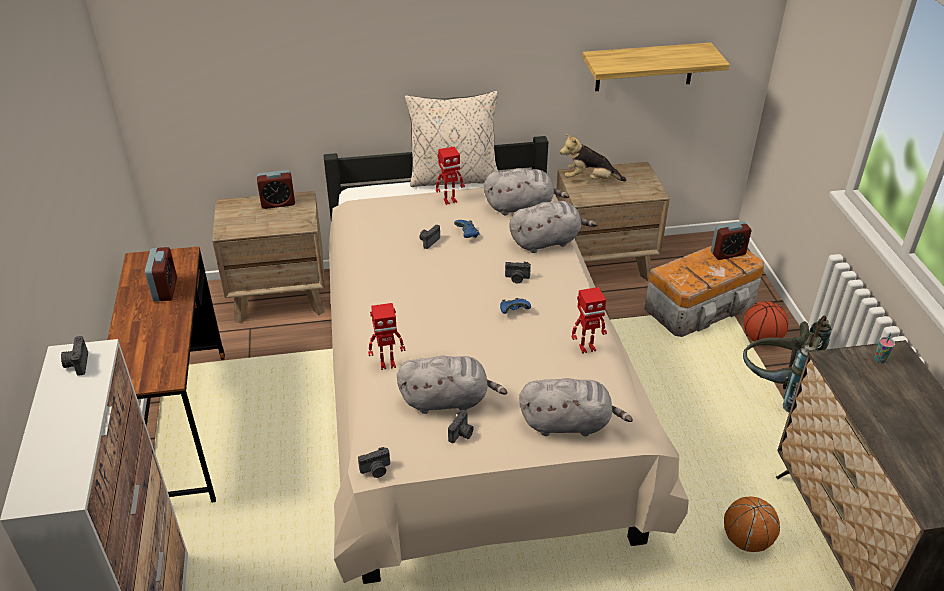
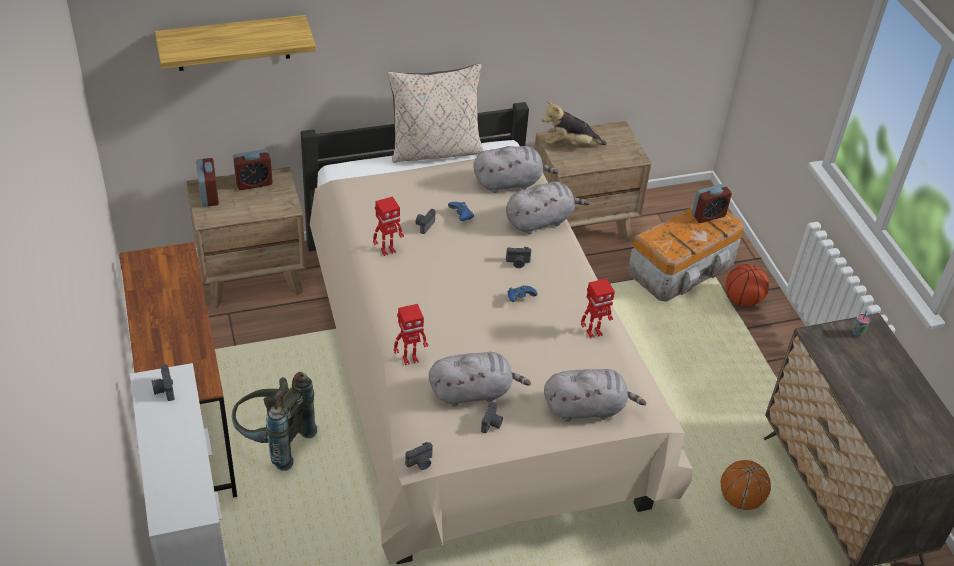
camera: 10 degrees left, 5 degrees up
alarm clock [145,247,177,302] -> alarm clock moved to [196,158,219,207]
toy robot [436,147,465,205] -> toy robot moved to [373,197,404,256]
shelf [582,43,730,91] -> shelf moved to [155,15,316,71]
grey backpack [743,316,831,412] -> grey backpack moved to [232,372,317,471]

